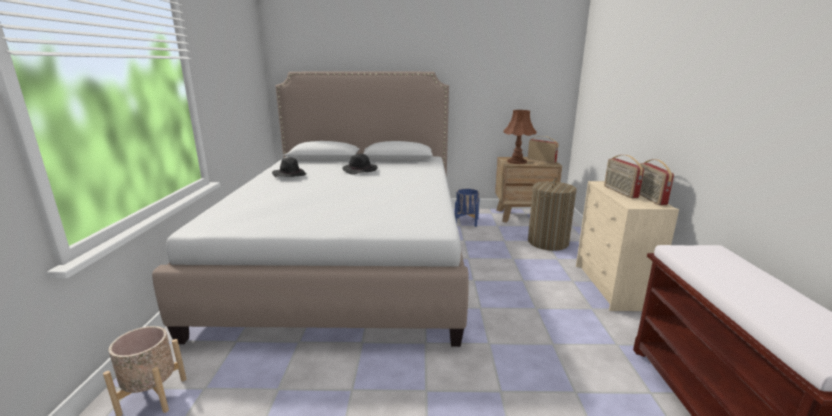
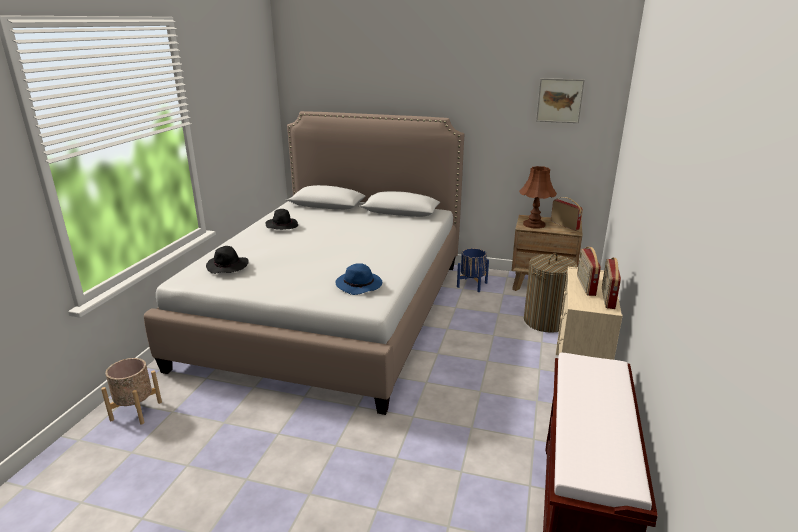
camera: 15 degrees right, 5 degrees up
black hat [342,154,378,175] -> black hat moved to [206,246,249,274]
none -> blue hat [335,263,382,295]
none -> picture [536,78,585,123]

